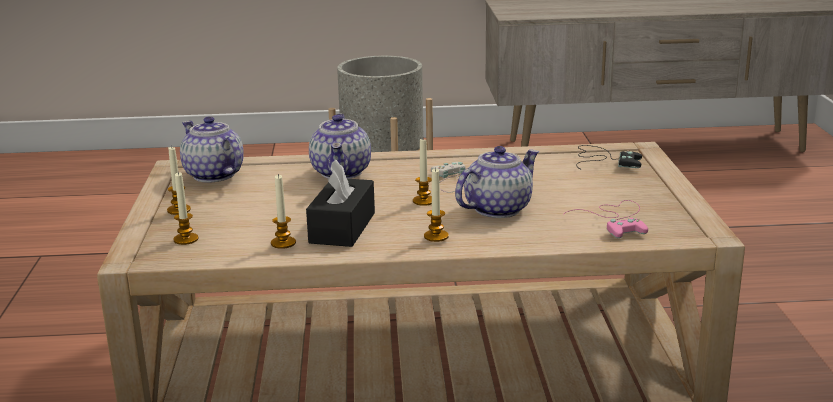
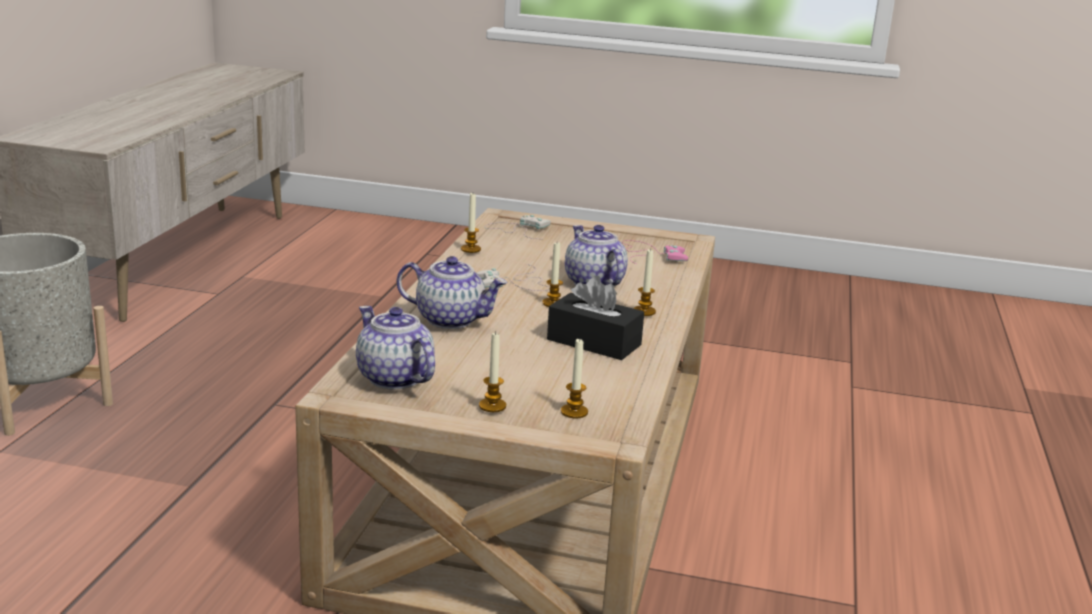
camera: 75 degrees left, 0 degrees up
teapot [180,116,244,183] -> teapot turned 75 degrees clockwise [356,306,435,390]
candle [271,174,296,249] -> candle moved to [461,193,481,253]
black game controller [576,145,642,170] -> white game controller [484,215,551,239]

